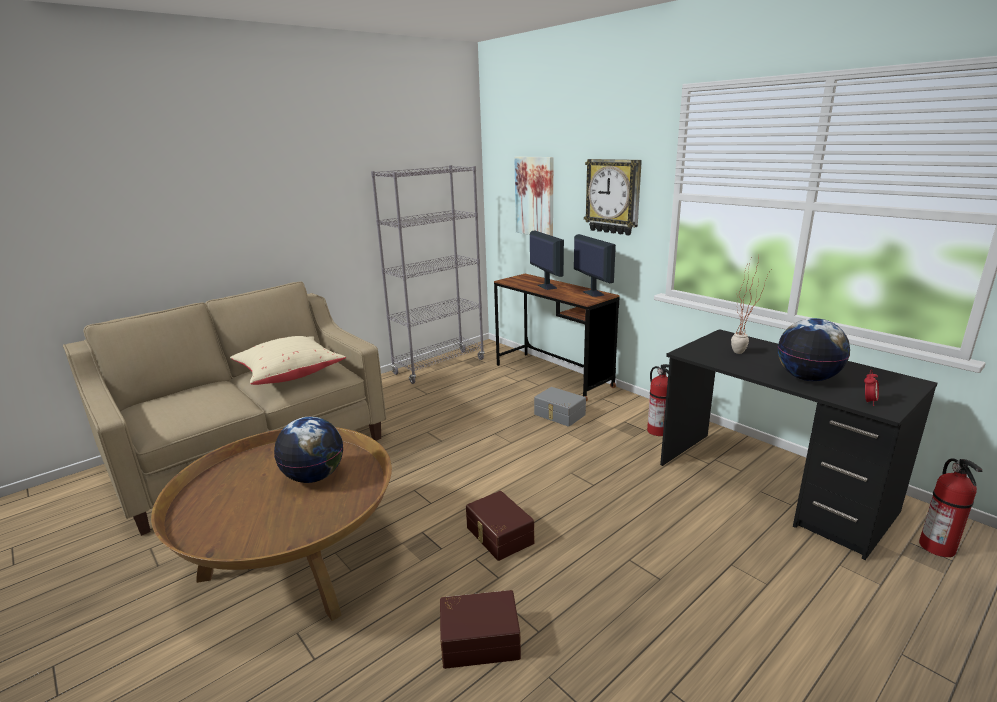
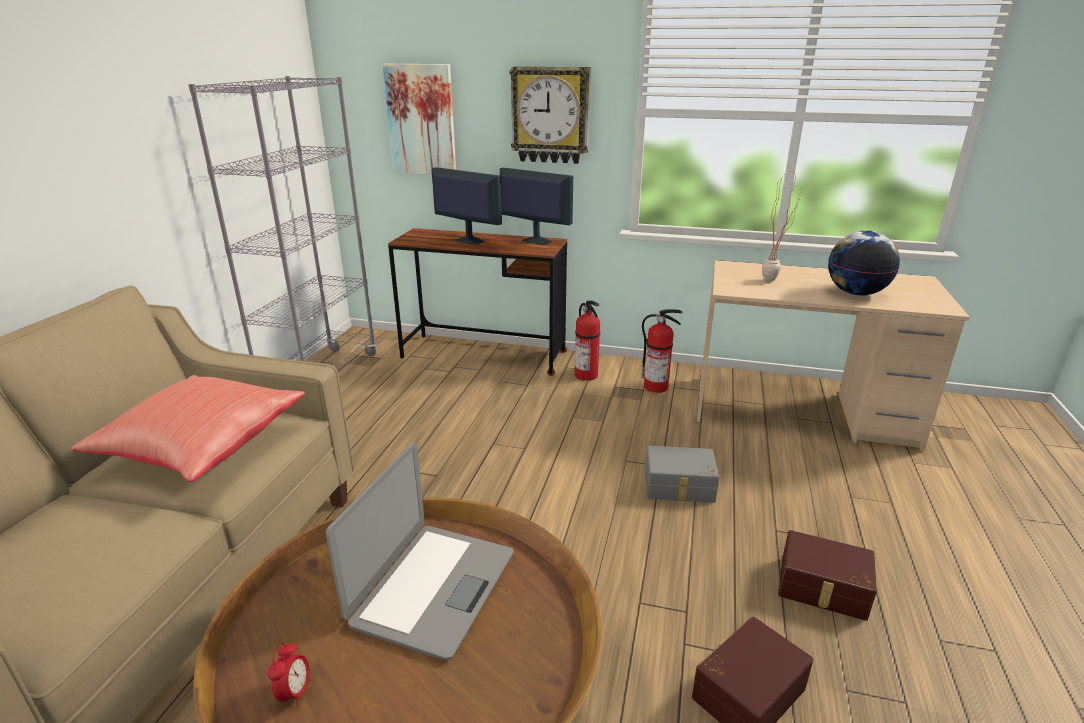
camera: 35 degrees left, 5 degrees up
beige pillow [230,336,346,385] -> red pillow [71,375,305,482]
globe [274,417,343,483] -> laptop [326,443,514,660]
brown storage box [466,491,534,561] -> brown storage box moved to [778,530,877,621]
grey storage box [534,387,586,427] -> grey storage box moved to [645,446,719,503]
black desk [660,329,938,560] -> beige desk [697,260,970,451]
alarm clock [864,369,879,406] -> alarm clock moved to [268,643,311,707]
fire extinguisher [919,458,982,557] -> fire extinguisher moved to [575,301,600,381]

